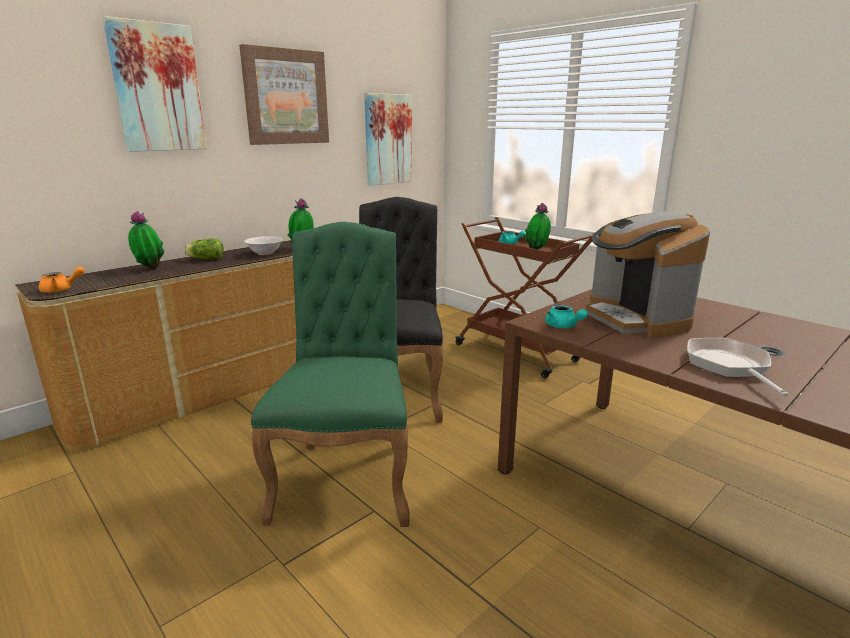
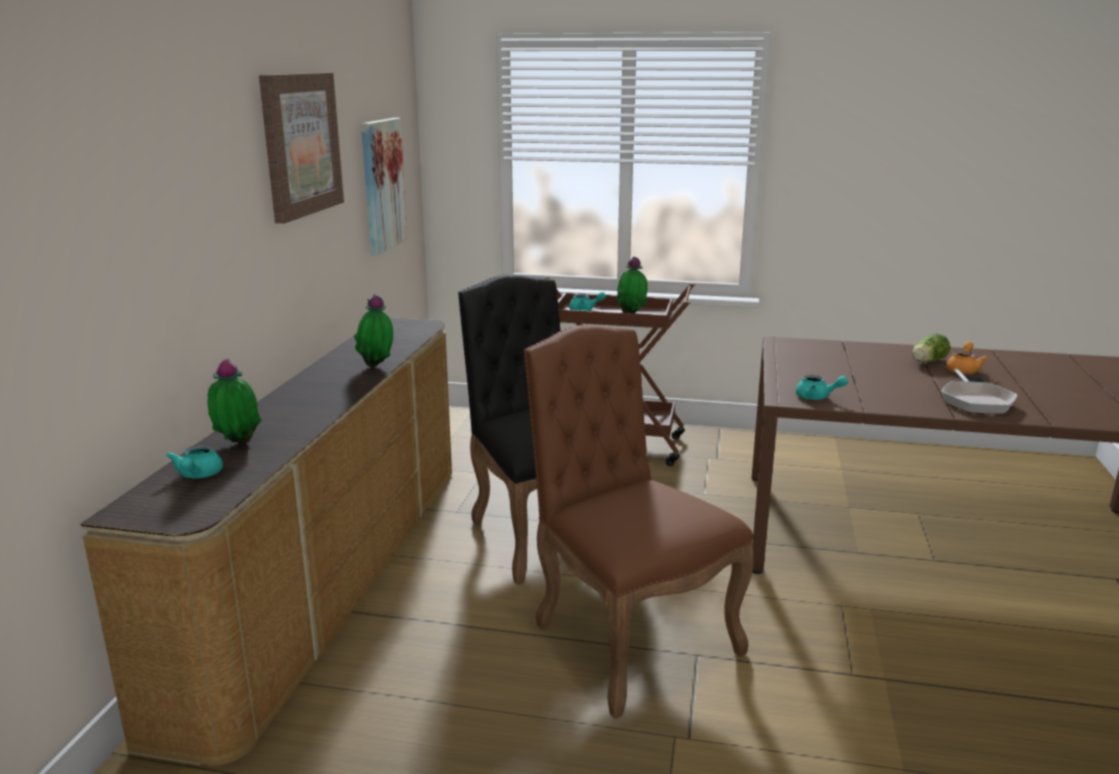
camera: 35 degrees left, 0 degrees up
orange teapot [39,267,85,293] -> orange teapot moved to [946,341,988,374]
picture [103,16,207,152] -> none
lettuce [184,239,224,259] -> lettuce moved to [912,333,951,363]
white bowl [244,236,283,255] -> none
green chair [251,222,410,527] -> brown chair [524,324,754,718]
coffee machine [585,211,710,338] -> none
frying pan [687,338,789,397] -> frying pan turned 135 degrees counterclockwise [941,369,1017,414]
none -> turquoise teapot [166,444,223,478]

